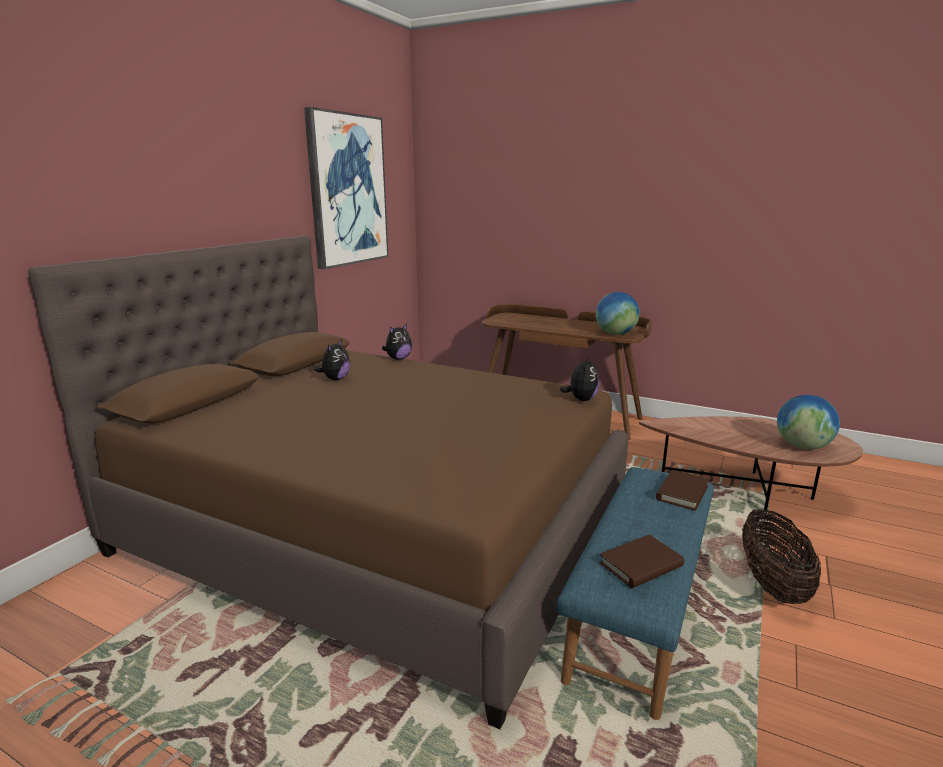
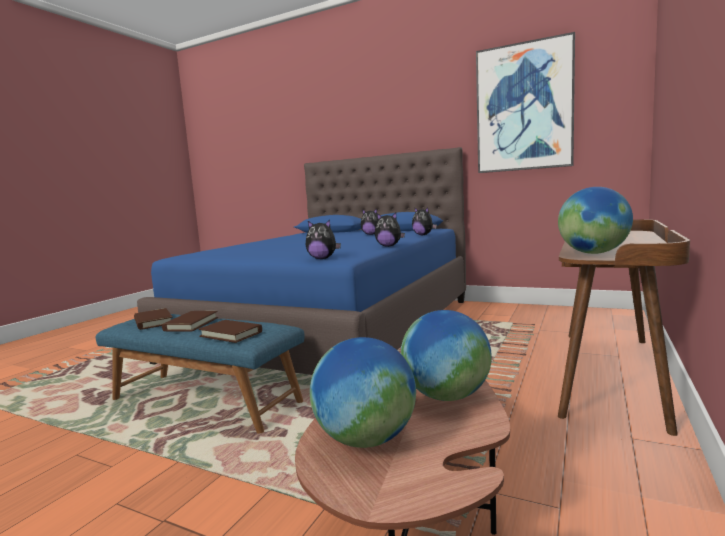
camera: 90 degrees right, 10 degrees down
brown bed [28,236,628,729] -> blue bed [137,147,466,375]
basket [742,509,821,604] -> none
none -> brown book [162,311,218,332]
none -> plush toy [375,213,405,247]
none -> globe [401,310,492,401]

